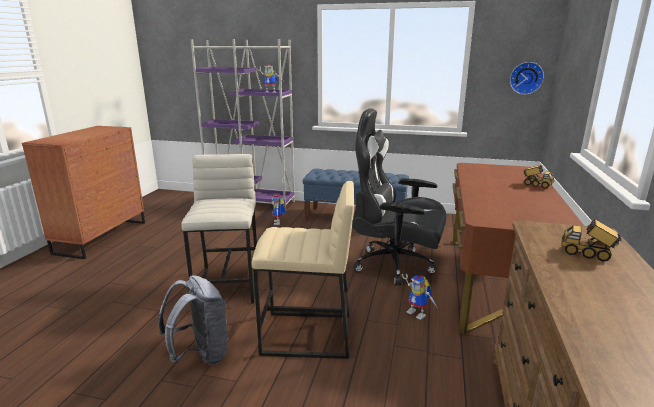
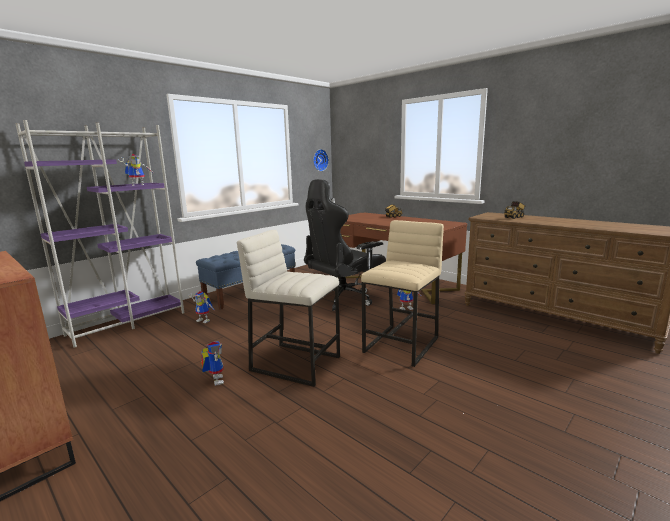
camera: 60 degrees left, 5 degrees down
grey backpack [158,275,229,365] -> none
none -> toy robot [201,341,224,386]

